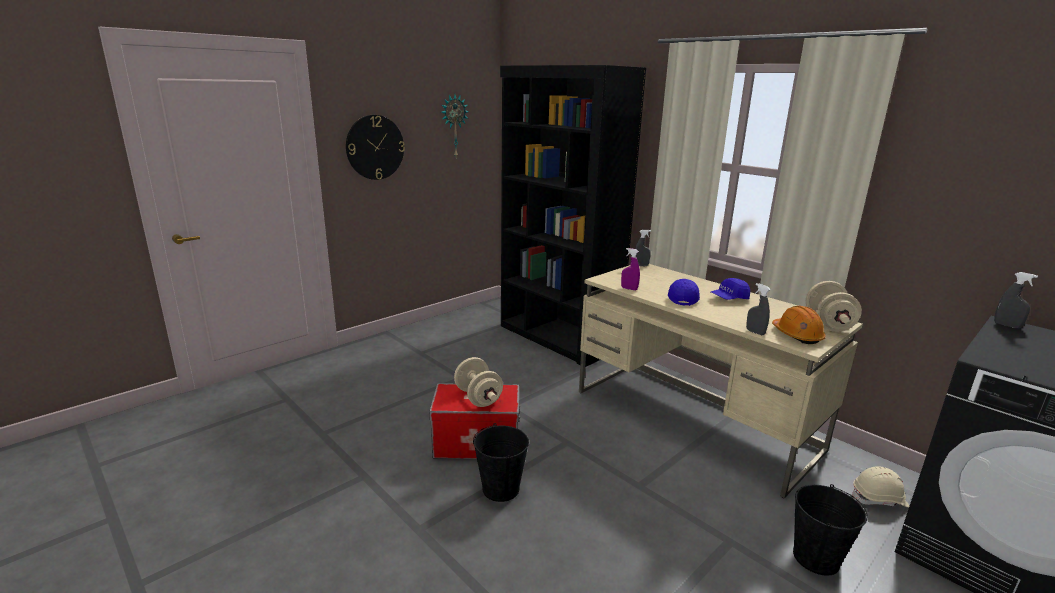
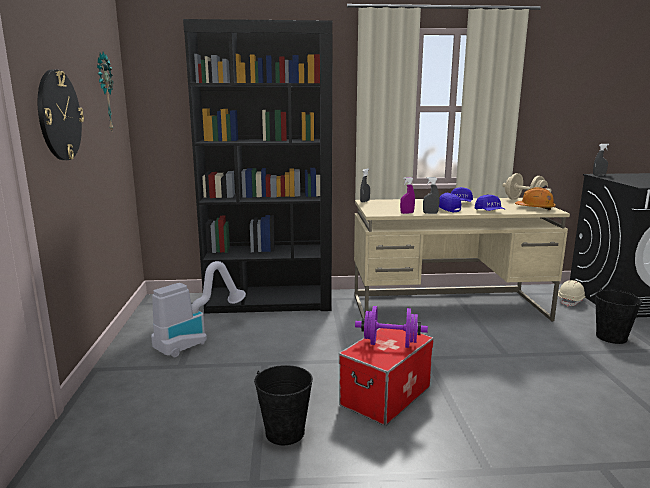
camera: 50 degrees left, 5 degrees down
beige dumbbell [454,357,503,407] -> purple dumbbell [355,306,428,348]
black bucket [473,423,529,502] -> black bucket moved to [254,365,313,445]
grey spray bottle [746,283,771,335] -> grey spray bottle moved to [423,177,439,214]
none -> vacuum cleaner [151,261,246,357]
none -> blue cap [475,194,506,211]

